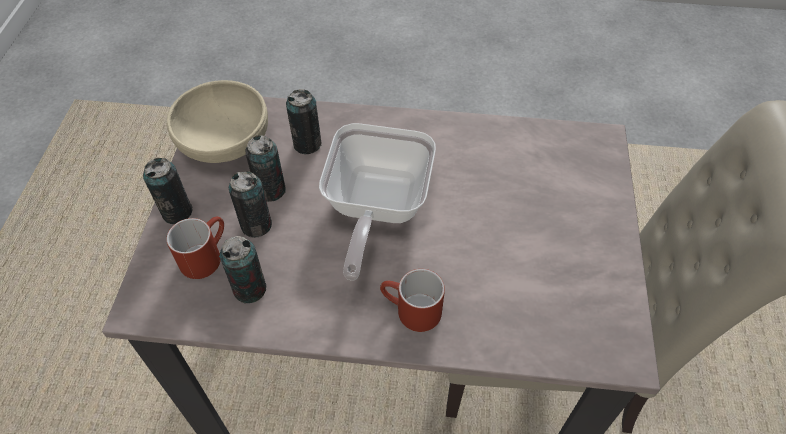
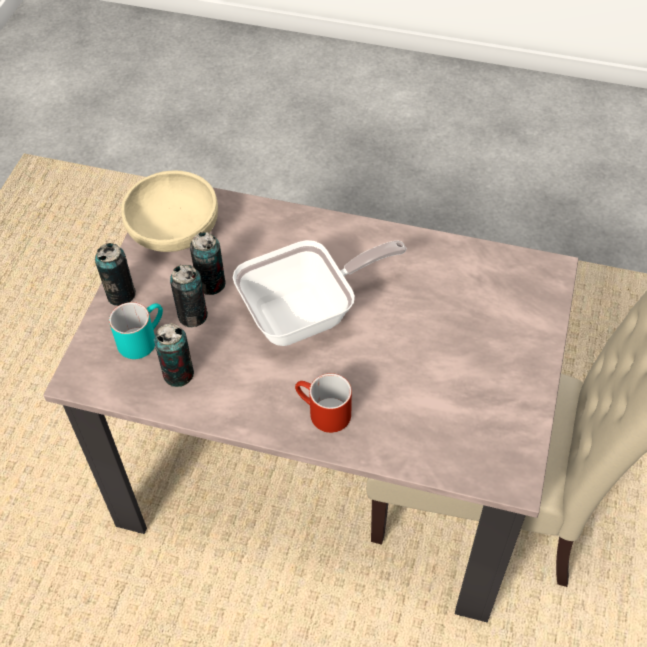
camera: 10 degrees right, 0 degrees up
red mug [166,216,224,279] -> turquoise mug [109,302,163,359]
can [286,89,322,155] -> none
frying pan [319,123,436,281] -> frying pan turned 135 degrees counterclockwise [232,240,407,346]

